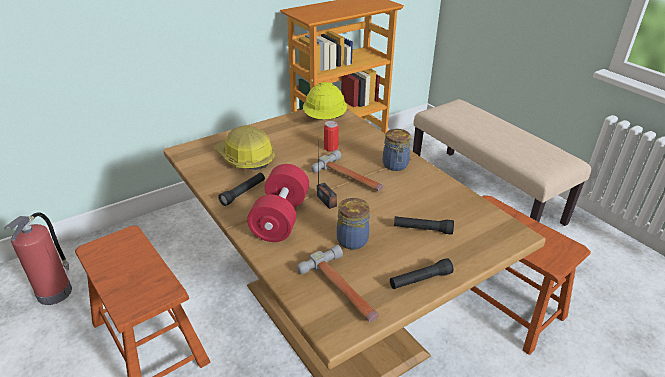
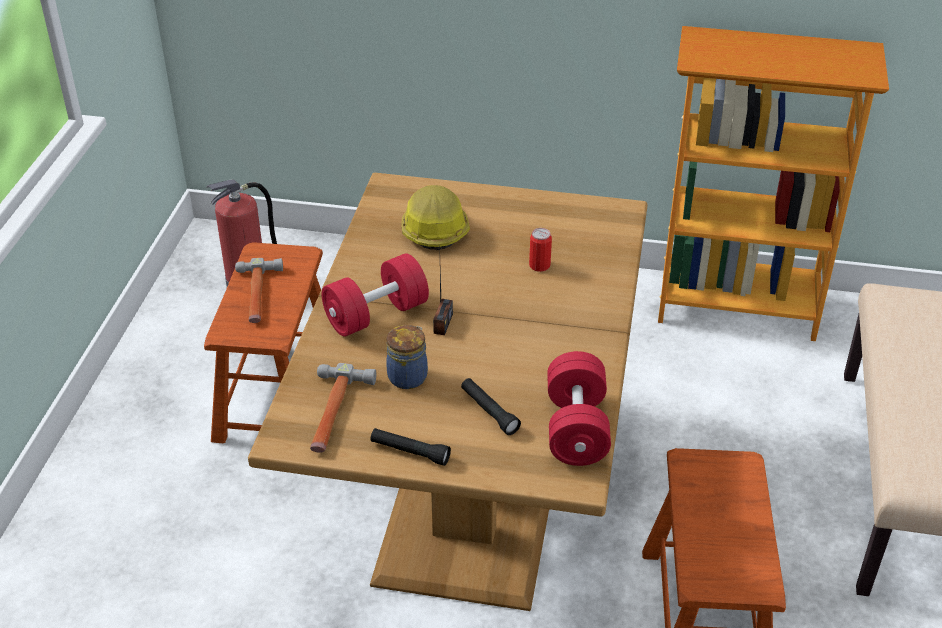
camera: 45 degrees right, 5 degrees up
black flashlight [218,173,265,206] -> none
yellow hard hat [303,82,347,119] -> none
hammer [311,150,384,191] -> hammer moved to [235,258,283,323]
jar [383,129,411,171] -> none
none -> red dumbbell [547,351,611,466]

